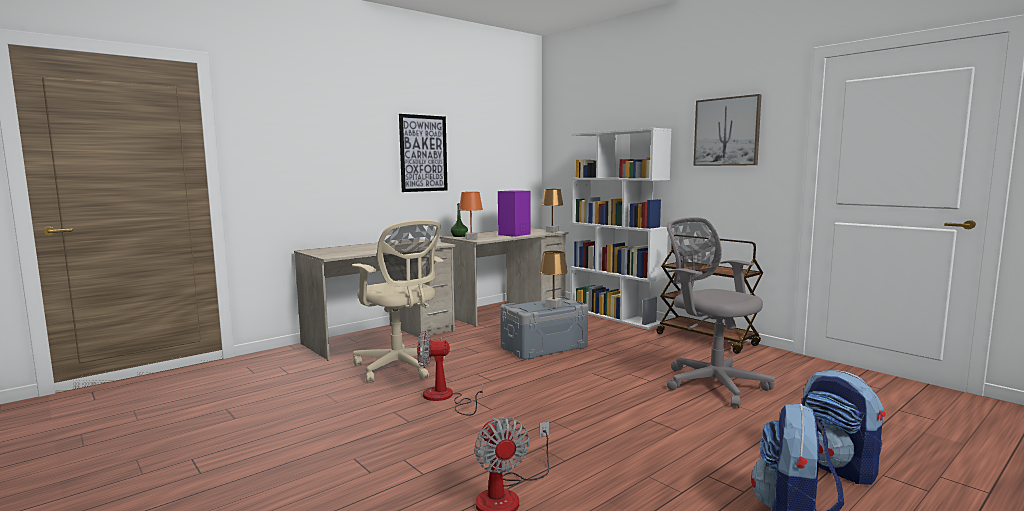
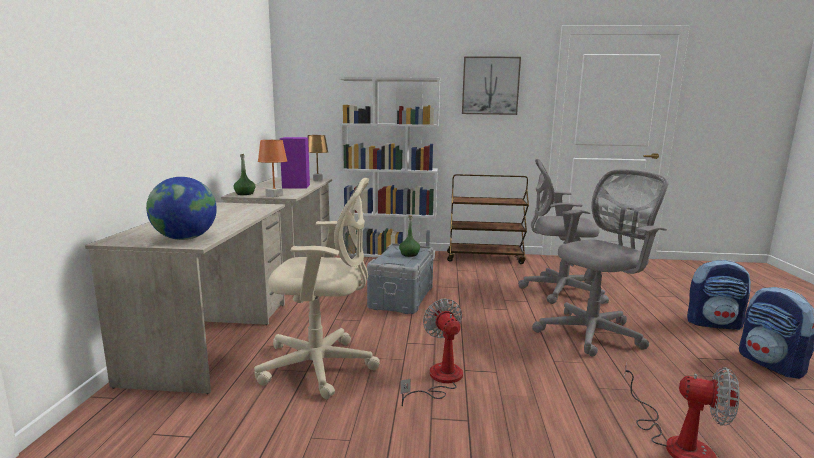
camera: 45 degrees left, 5 degrees up
picture [399,114,448,192] -> none
fan [417,330,483,416] -> fan turned 120 degrees clockwise [400,298,463,406]
brown table lamp [540,251,568,308] -> green bottle [399,215,420,257]
none -> globe [146,177,217,240]
none -> grey office chair [532,170,669,357]

